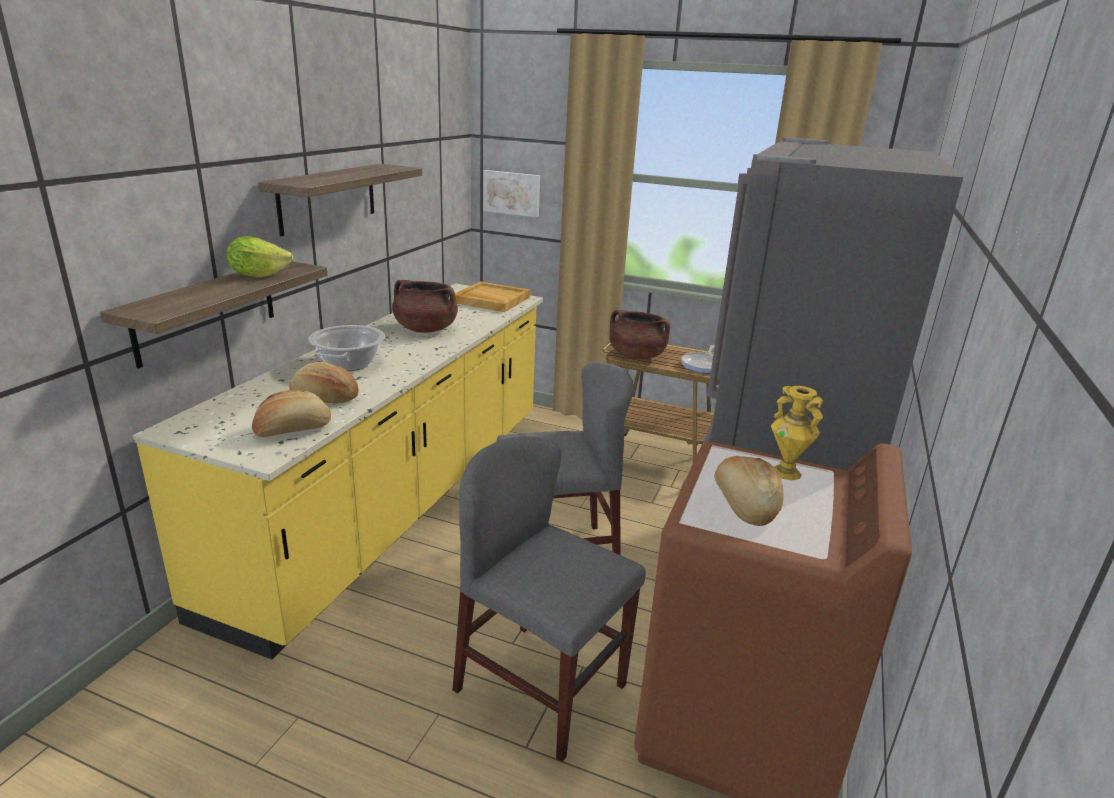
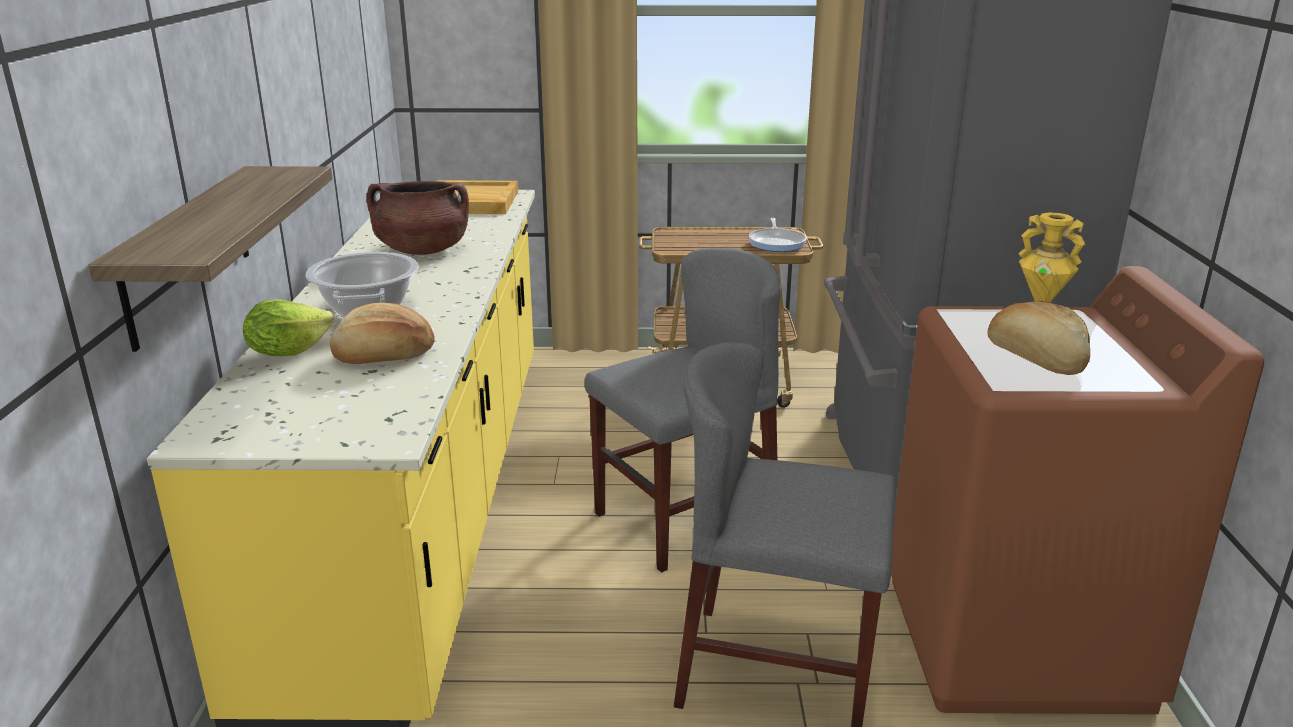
camera: 20 degrees left, 0 degrees up
lettuce [227,236,293,278] -> lettuce moved to [243,299,334,356]
bread [252,390,331,437] -> none
shelf [258,164,422,236] -> none
picture [483,170,540,217] -> none
brown cooking pot [609,310,670,360] -> none

